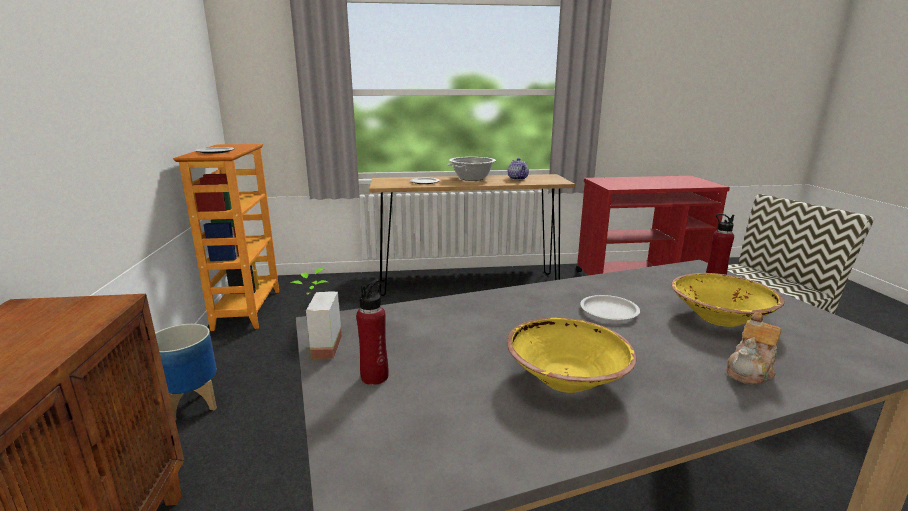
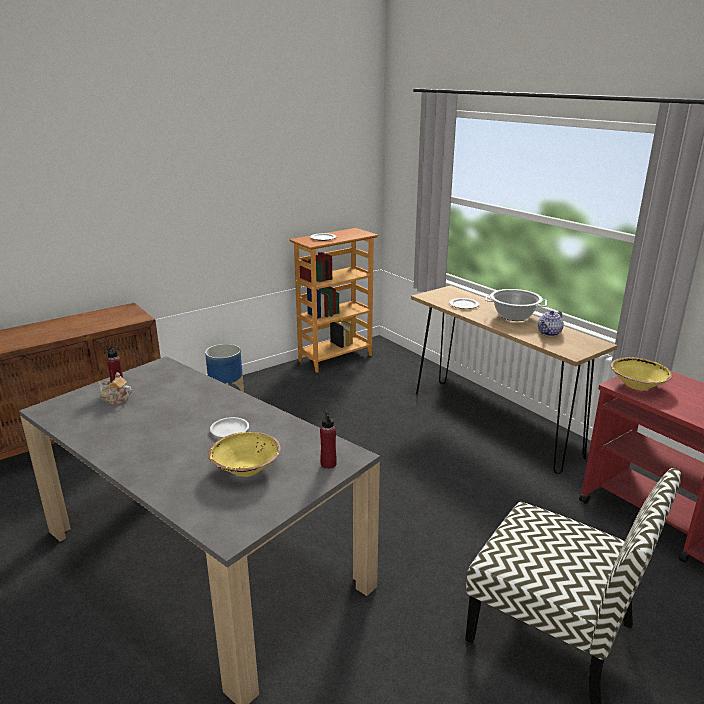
camera: 60 degrees right, 5 degrees up
potted plant [290,268,342,359] -> none
yellow bowl [507,317,636,393] -> yellow bowl moved to [611,357,672,390]
teapot [726,312,781,385] -> teapot moved to [98,372,132,405]

